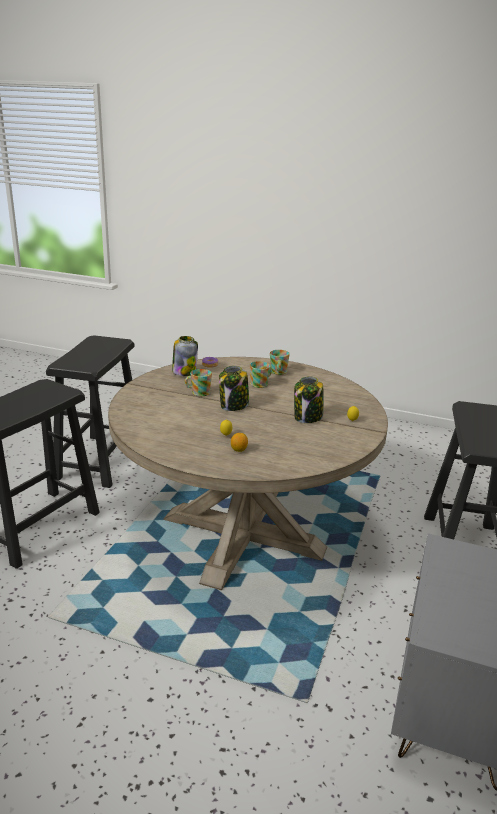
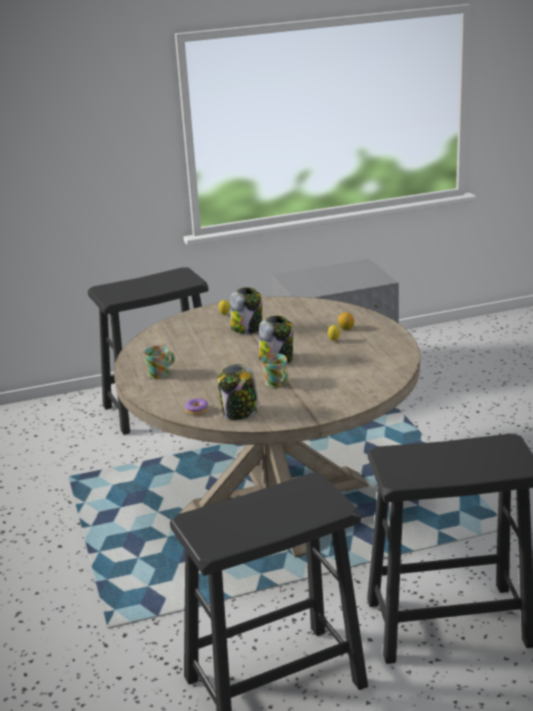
camera: 125 degrees left, 0 degrees up
mug [250,361,272,388] -> none

